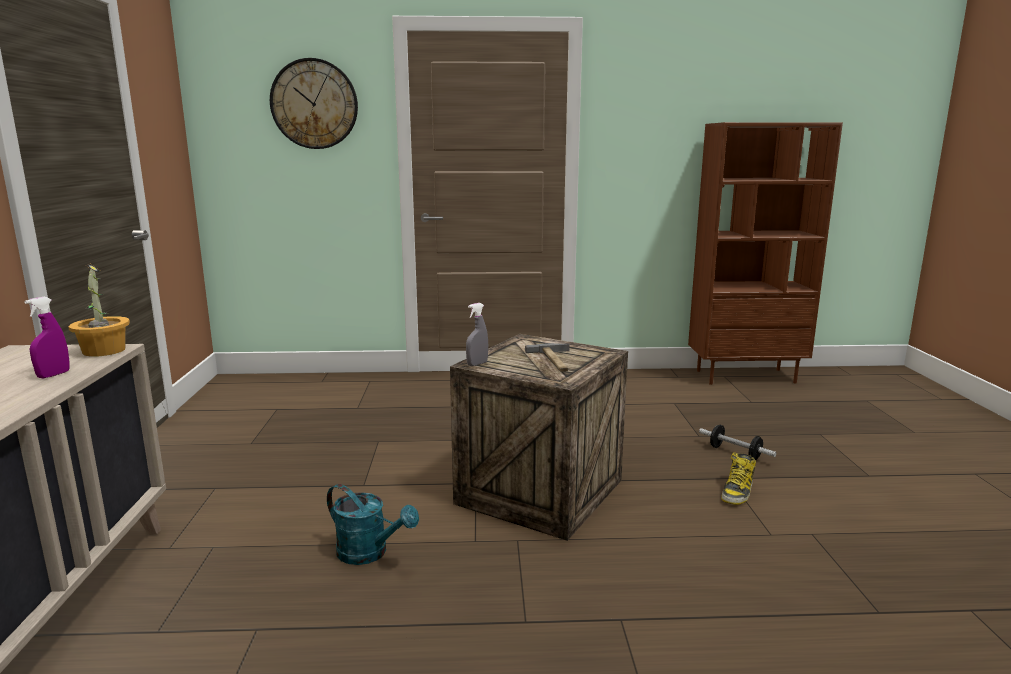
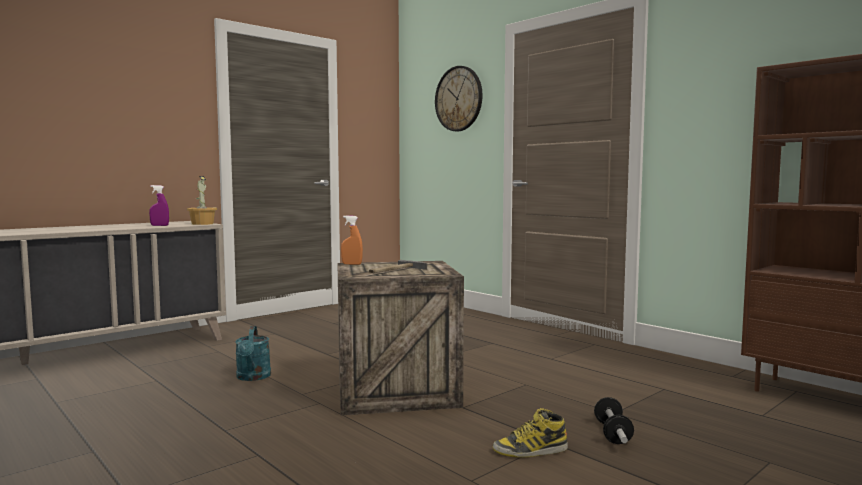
camera: 50 degrees right, 10 degrees down
grey spray bottle [466,303,488,366] -> orange spray bottle [341,215,363,265]

